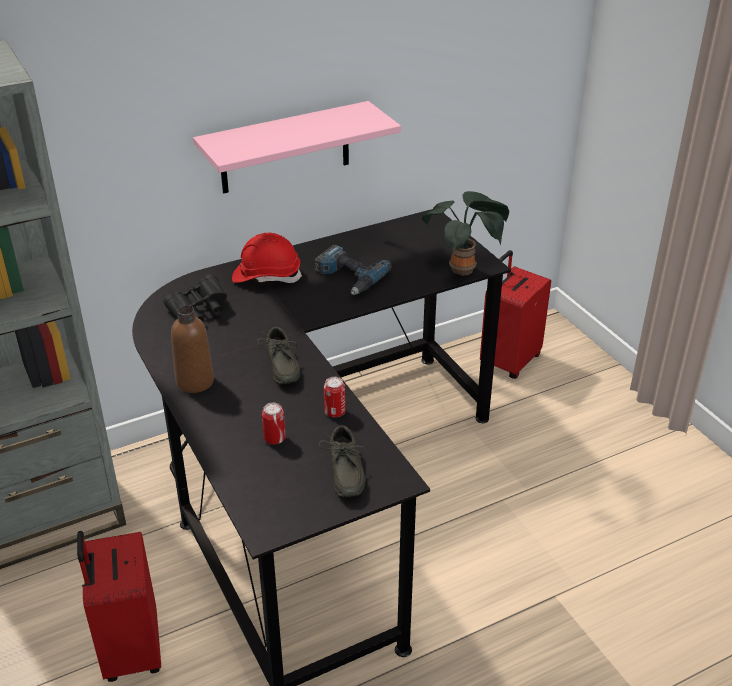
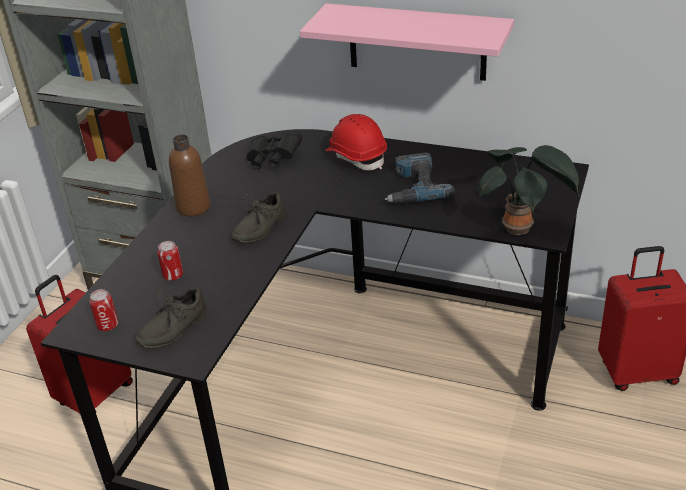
camera: 50 degrees right, 0 degrees up
can [324,377,346,417] -> can moved to [89,289,119,331]

